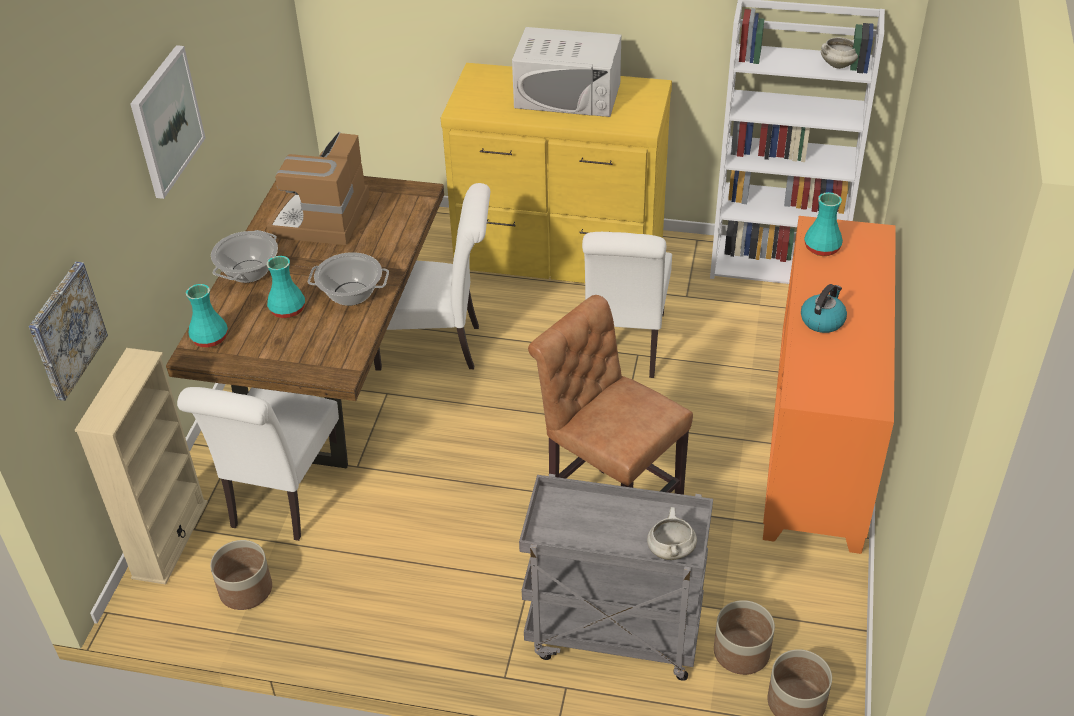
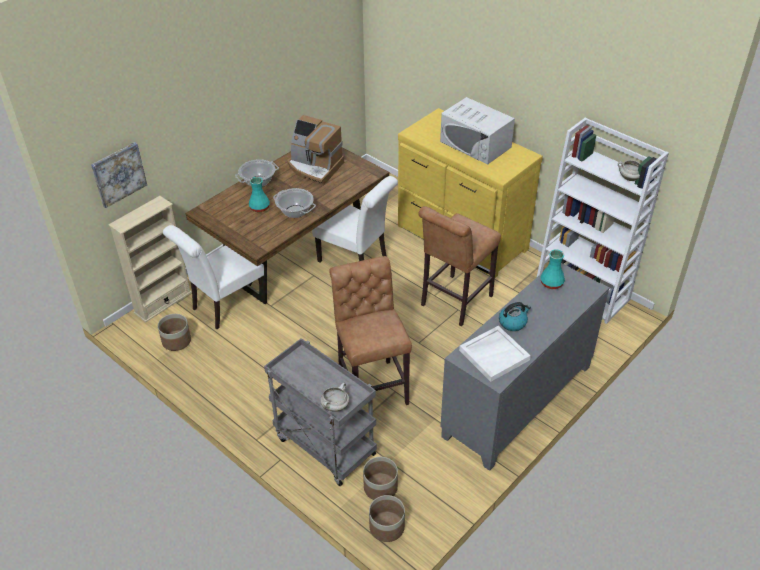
camera: 30 degrees right, 0 degrees up
picture [130,45,206,199] -> none
turquoise vase [186,284,228,348] -> none
coffee machine [267,132,369,245] -> coffee machine turned 105 degrees counterclockwise [287,115,344,186]
white chair [582,232,672,378] -> brown stool [419,206,501,327]
orange cabinet [763,216,896,554] -> grey cabinet [441,263,609,471]
none -> white tray [459,326,531,382]

